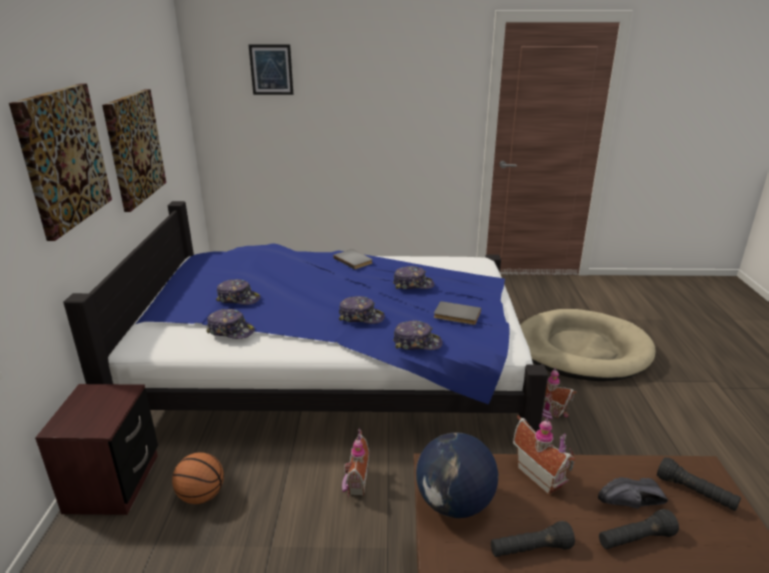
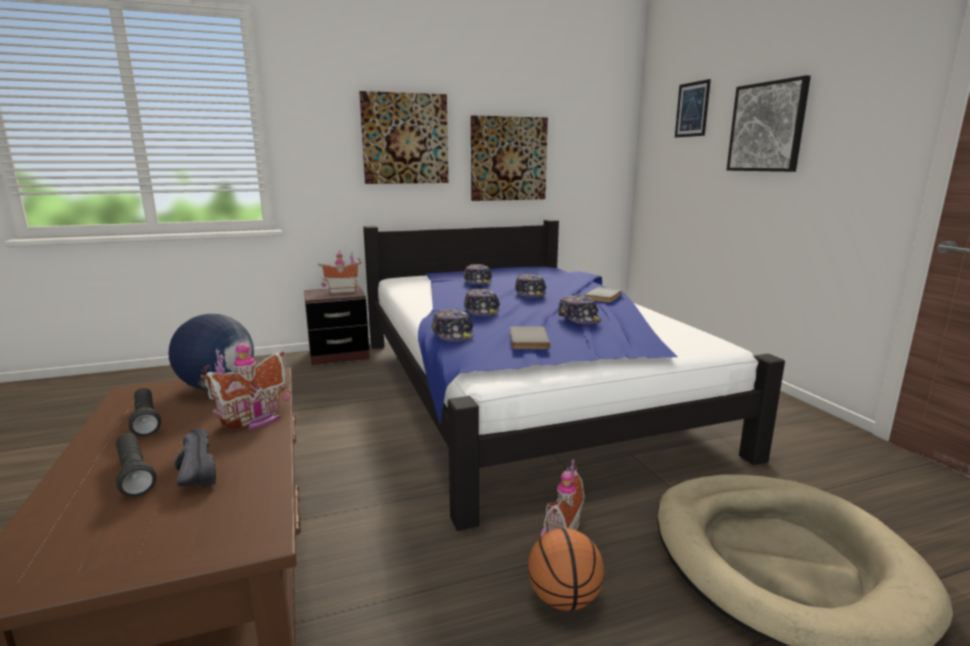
camera: 70 degrees right, 10 degrees down
basketball [172,452,224,504] -> basketball moved to [528,528,604,611]
cap [206,309,255,339] -> cap moved to [515,274,547,298]
toy house [342,428,369,497] -> toy house moved to [318,251,362,294]
black flashlight [657,457,741,511] -> none
none -> picture [727,75,811,172]

